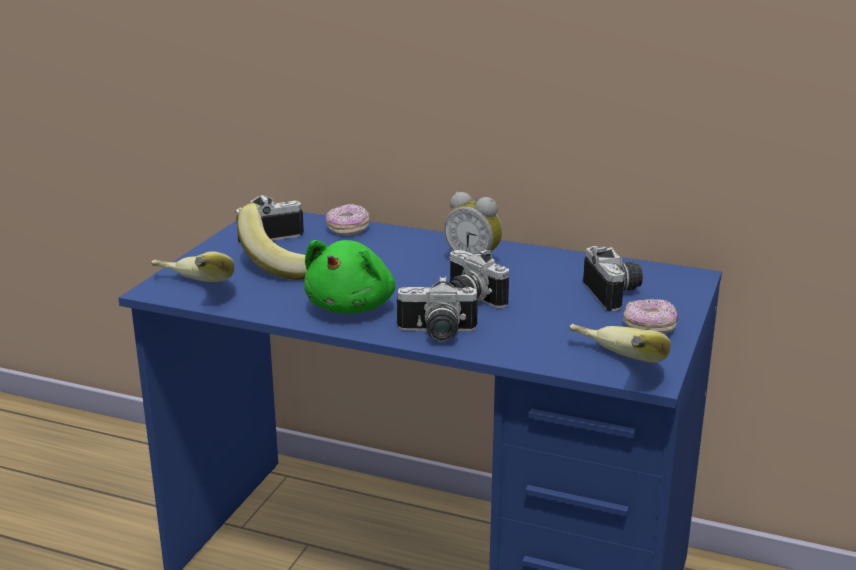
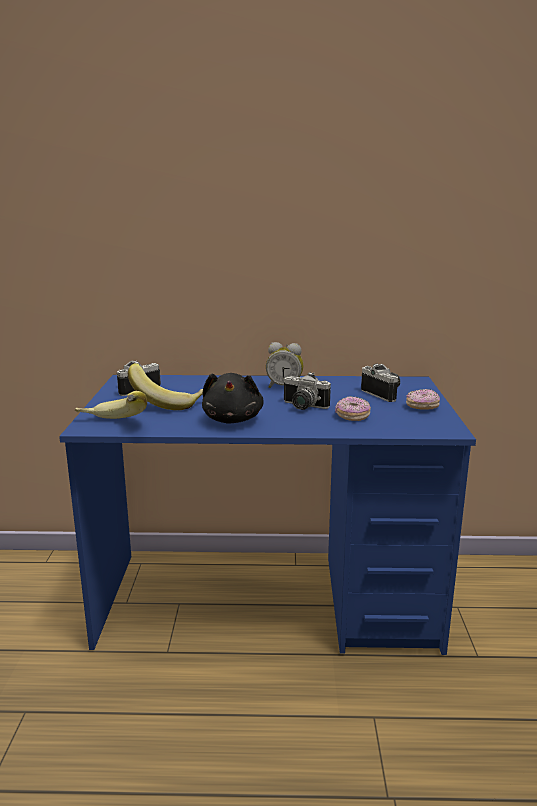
camera: 20 degrees left, 5 degrees down
green plush toy [304,240,395,314] -> black plush toy [202,373,264,423]
donut [326,204,369,236] -> donut moved to [335,396,371,421]
camera [397,276,478,342] -> none
banana [569,324,671,363] -> none

